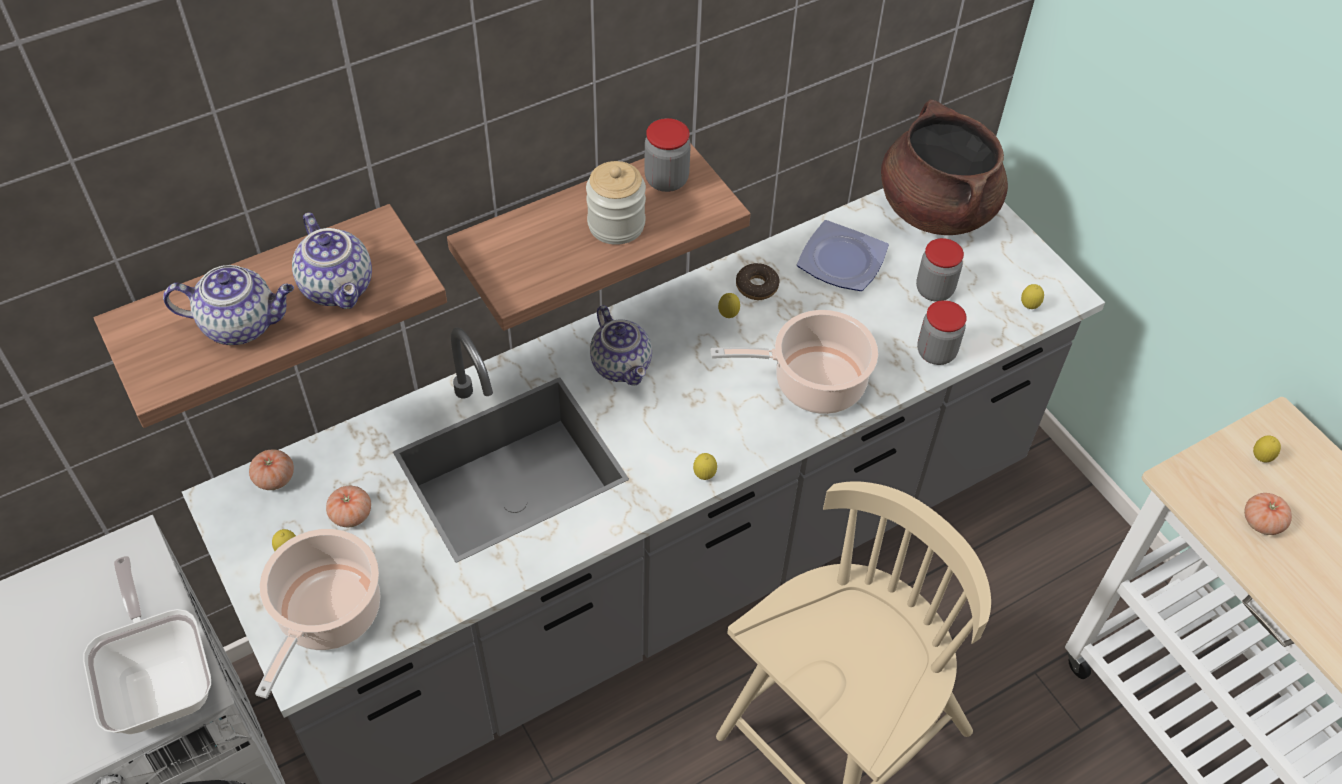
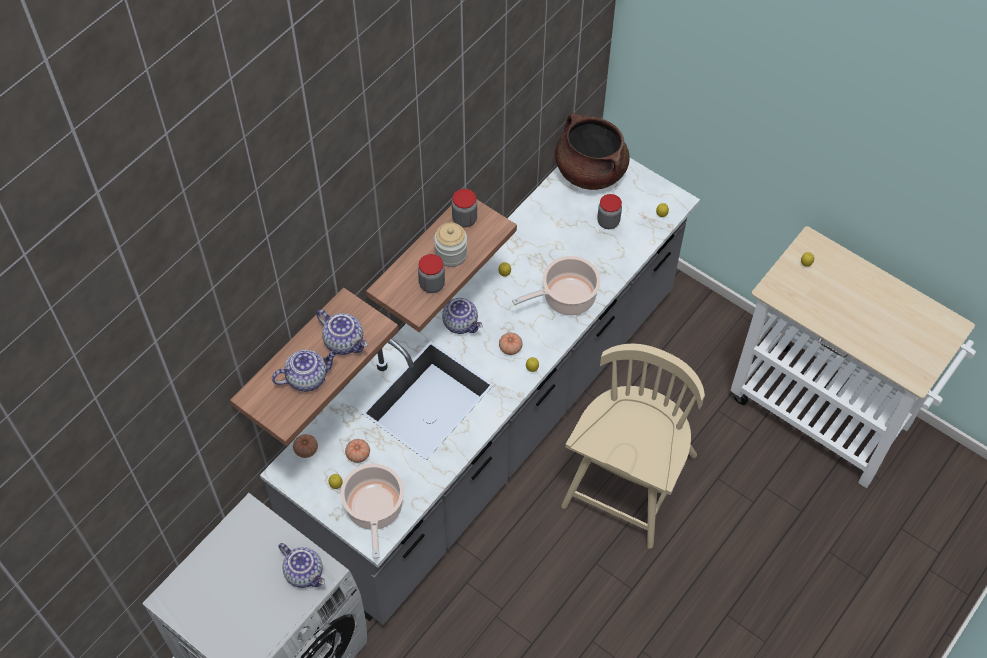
camera: 20 degrees left, 5 degrees up
frying pan [83,556,211,734] -> teapot [278,543,325,588]
donut [736,263,780,300] -> none
plate [797,220,889,291] -> none
jar [917,300,967,365] -> jar moved to [418,254,445,293]
tomato [1244,493,1292,535] -> tomato moved to [499,333,522,355]

